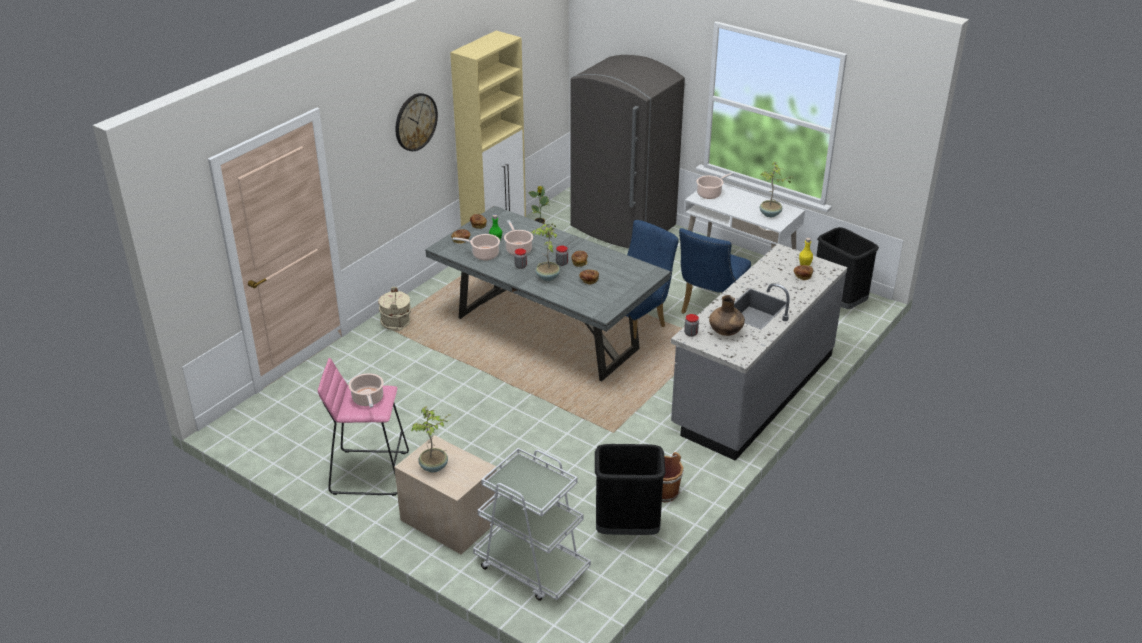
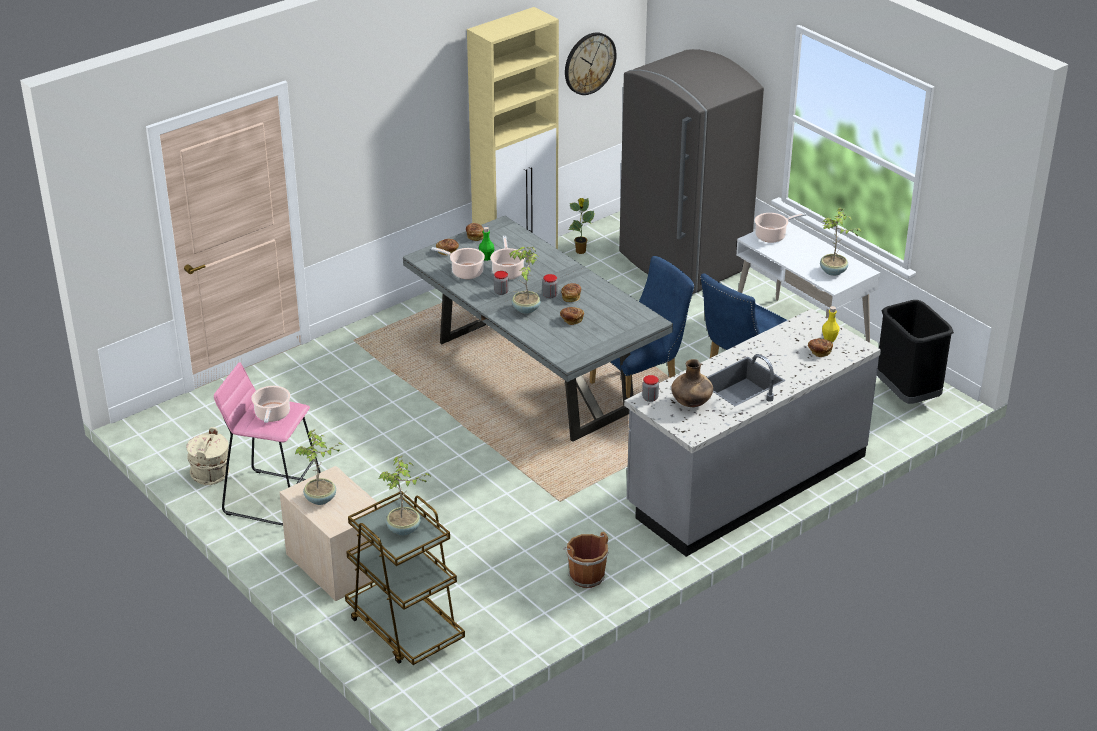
camera: 15 degrees right, 0 degrees up
beige bucket [378,287,411,331] -> beige bucket moved to [186,427,230,485]
wall clock [395,93,438,151] -> wall clock moved to [565,32,617,95]
white cart [473,448,591,601] -> brown cart [345,491,465,665]
black trash can [595,444,666,535] -> none
none -> potted plant [379,456,430,535]

